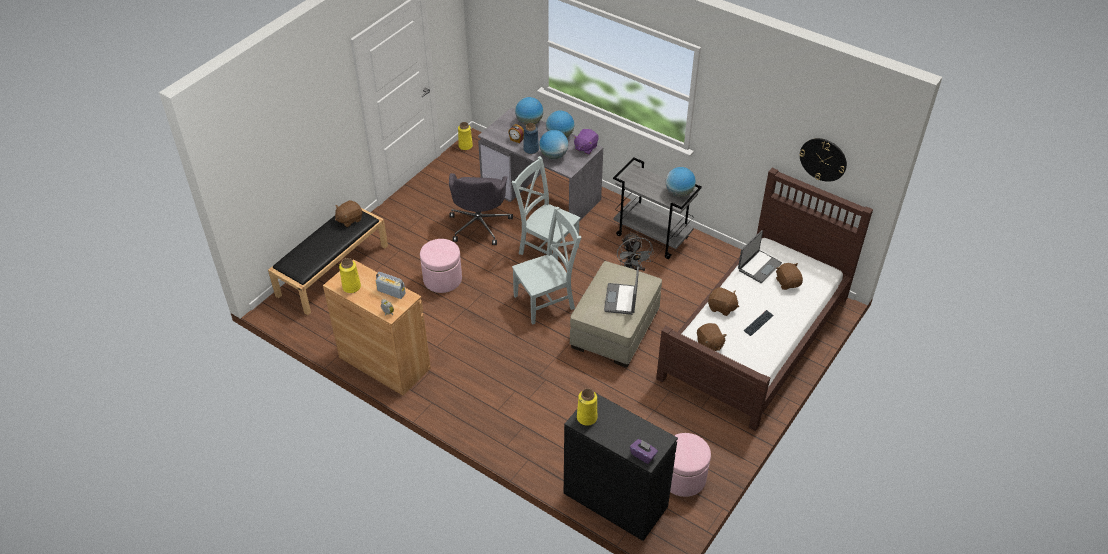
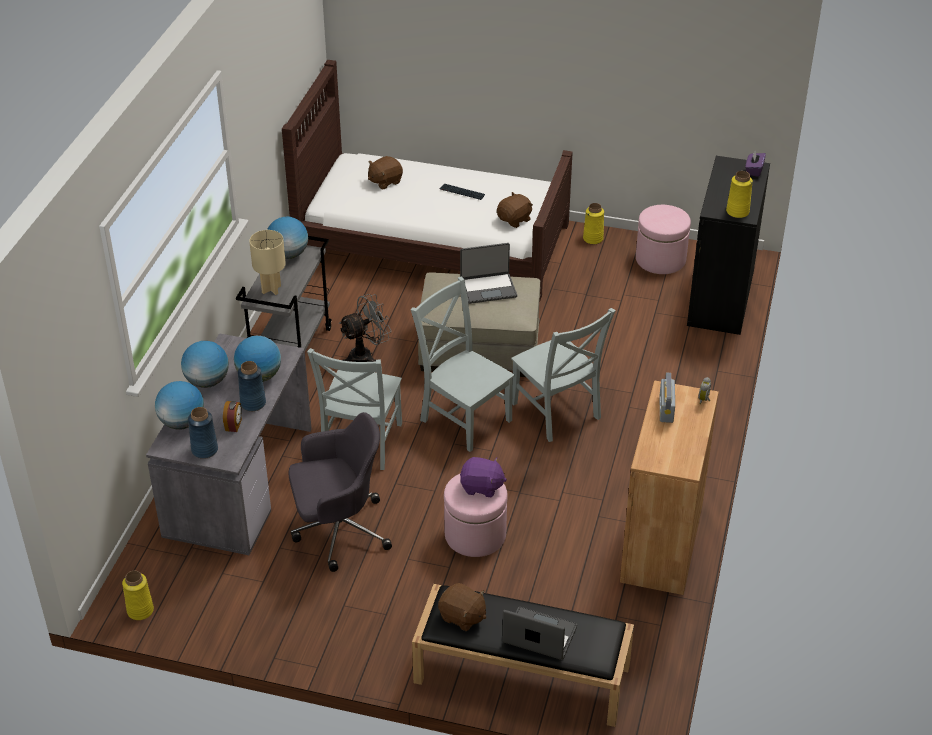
camera: 110 degrees left, 5 degrees down
yellow vase [339,258,361,293] -> yellow vase moved to [583,203,604,244]
purple plush toy [573,129,599,154] -> purple plush toy moved to [460,457,507,497]
brown plush toy [708,287,739,316] -> none
laptop [738,230,782,283] -> laptop moved to [502,607,577,660]
wall clock [799,138,847,182] -> none
none -> blue vase [188,407,218,459]
none -> beige table lamp [249,230,286,295]
none -> grey chair [511,308,616,442]

